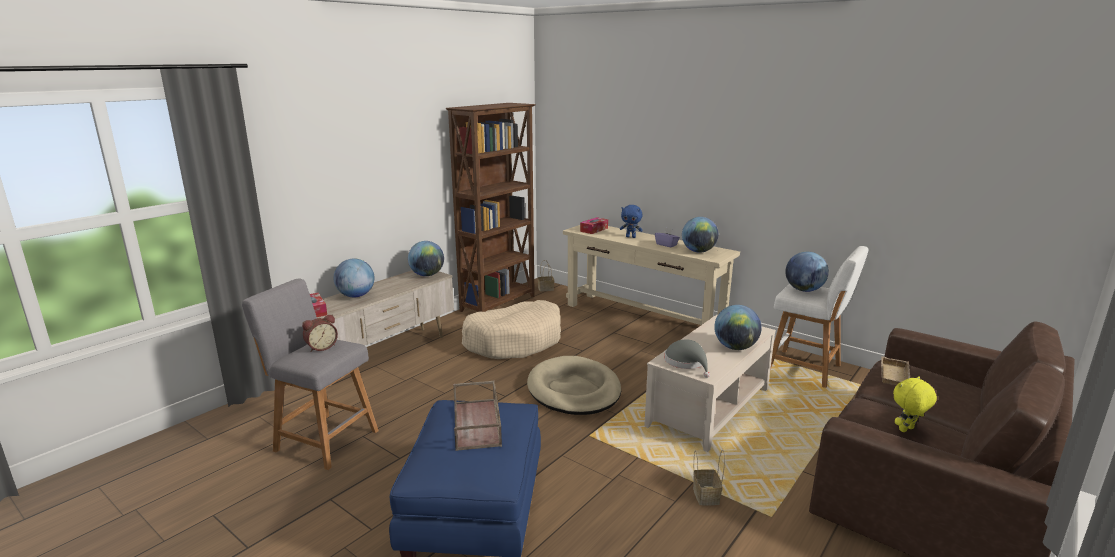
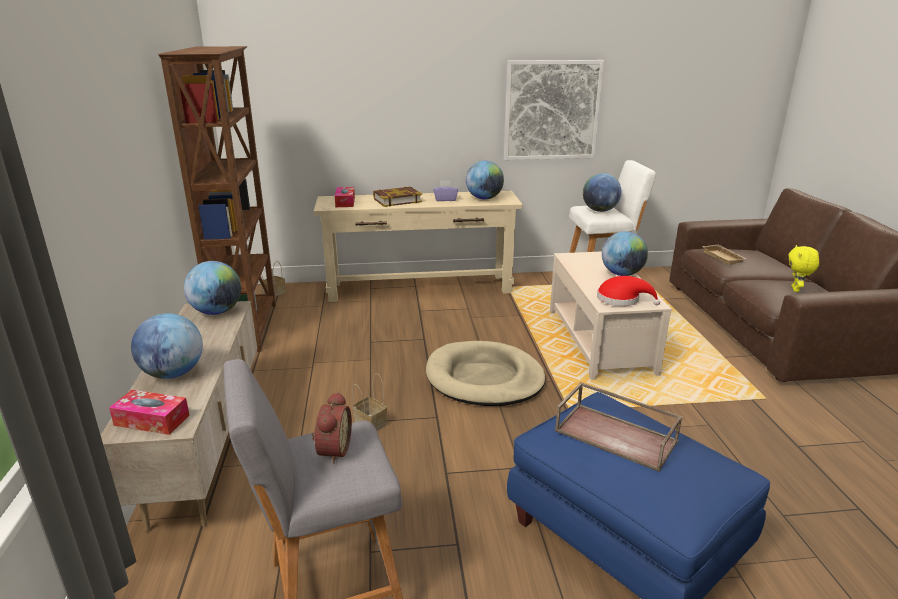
camera: 45 degrees left, 5 degrees up
beige dog bed [462,300,561,359] -> none
blue plush toy [620,205,643,238] -> book [373,187,422,207]
grey hat [665,339,710,378] -> red hat [597,276,660,306]
basket [693,450,725,505] -> basket moved to [352,373,387,431]
none -> picture [504,60,604,160]

